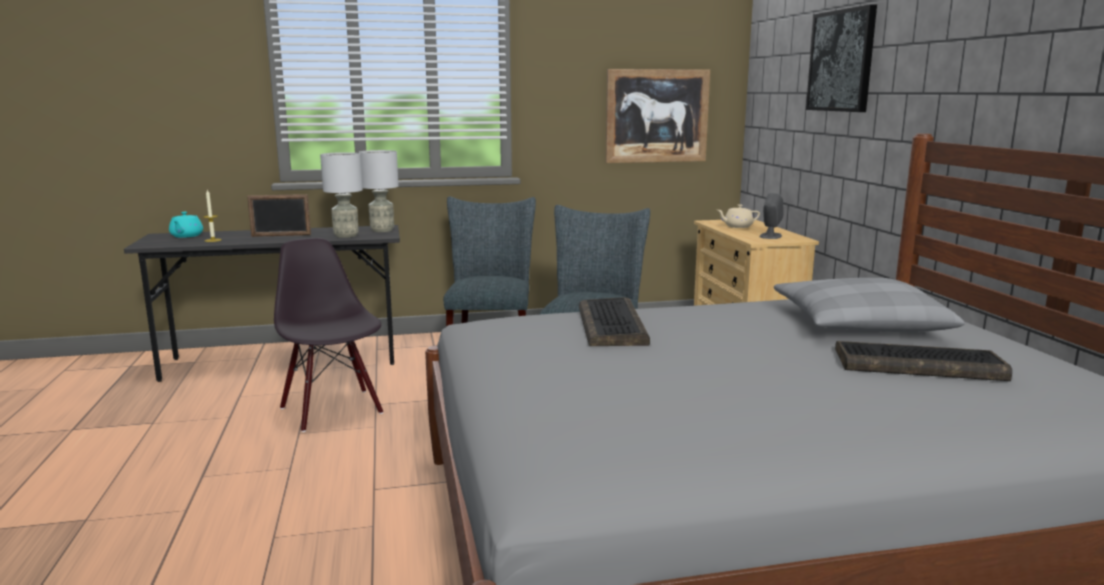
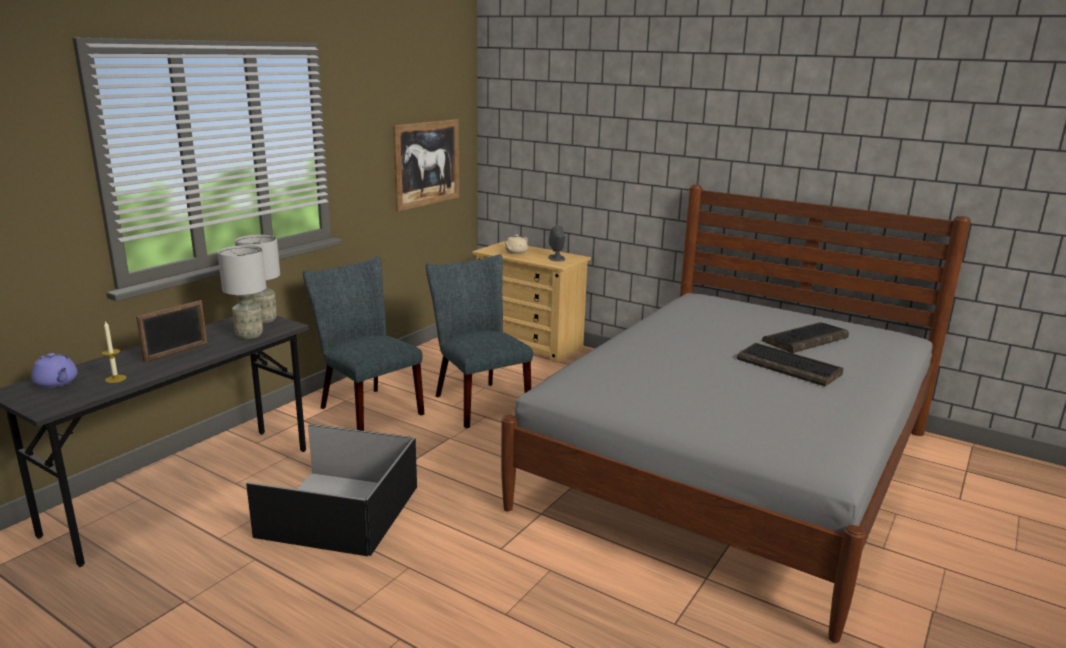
camera: 45 degrees left, 5 degrees up
turquoise teapot [169,212,203,238] -> purple teapot [31,353,78,388]
black chair [274,238,383,432] -> black storage box [246,424,417,556]
keyboard [579,297,650,346] -> keyboard moved to [737,343,843,386]
grey pillow [774,278,965,332] -> none
picture [806,4,877,112] -> none

